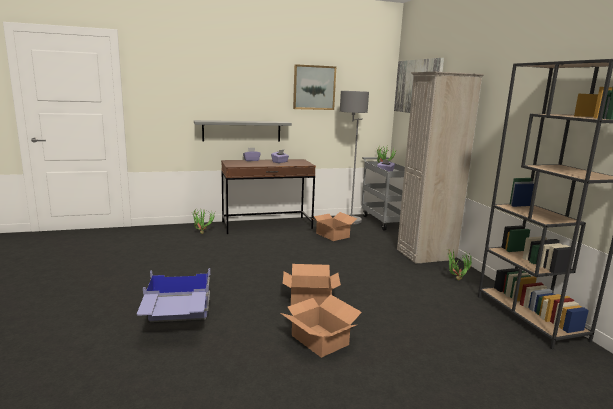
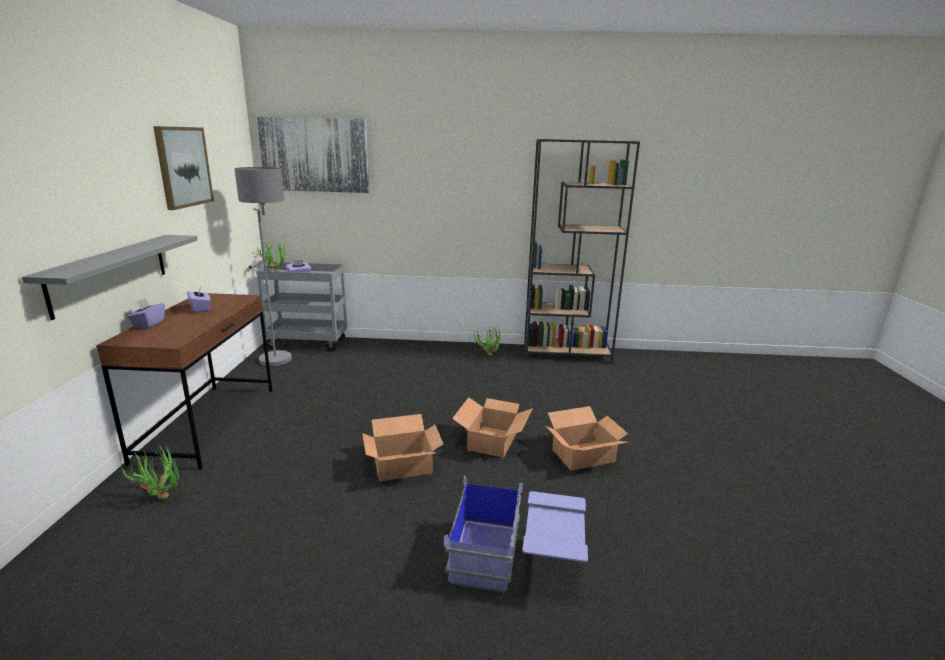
camera: 70 degrees left, 5 degrees up
cardboard box [311,212,357,241] -> cardboard box moved to [362,414,443,481]
beige cabinet [397,72,484,263] -> none

